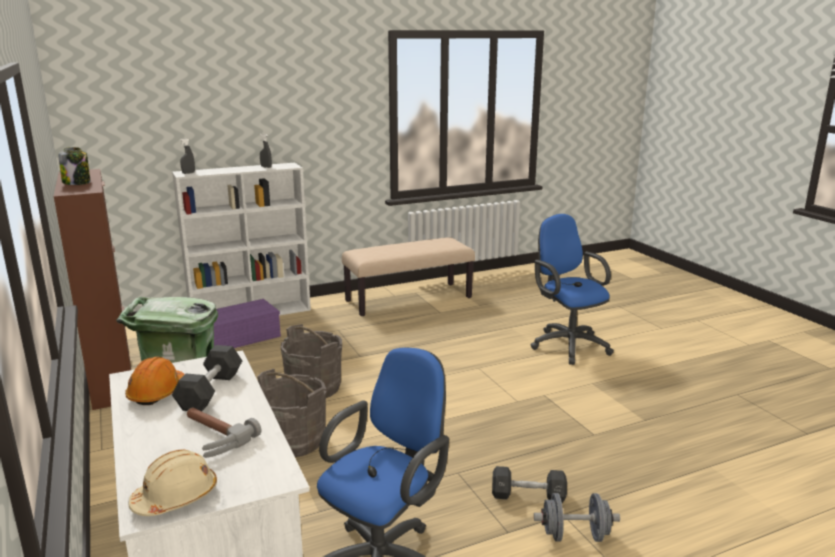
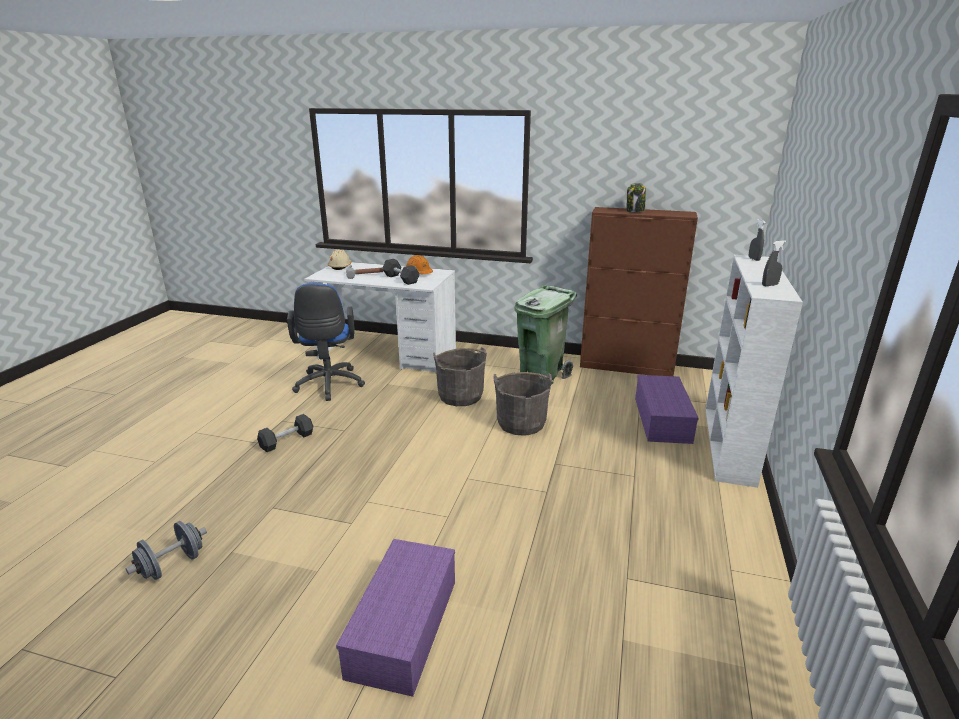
camera: 130 degrees right, 5 degrees up
beige bench [342,237,475,316] -> none
blue office chair [530,214,614,365] -> purple storage box [336,539,455,697]
grey dumbbell [534,493,620,542] -> grey dumbbell moved to [126,521,207,580]

